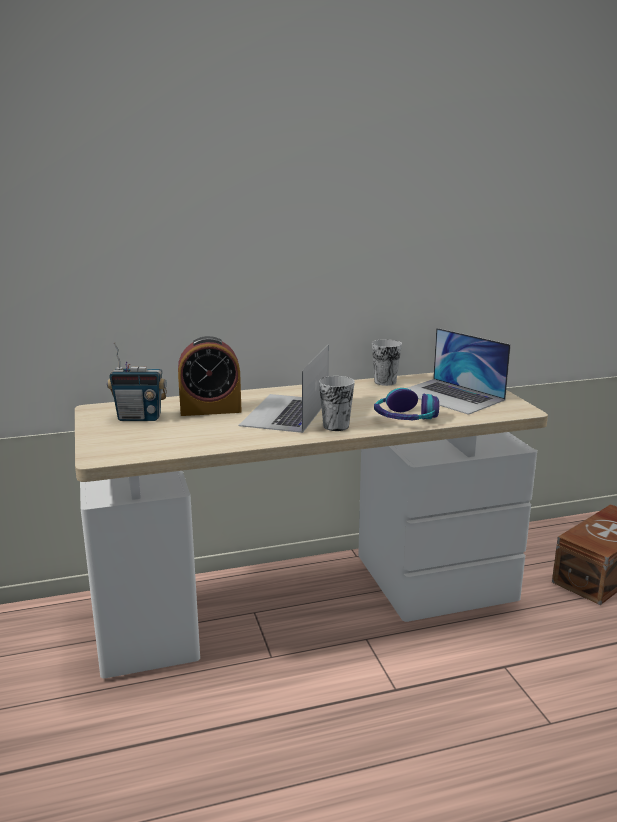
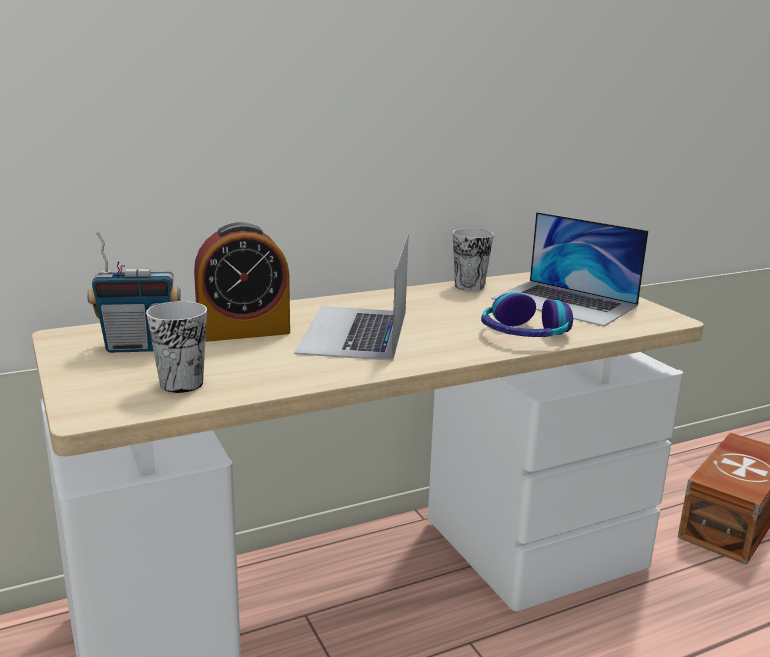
camera: 10 degrees left, 0 degrees up
cup [319,376,355,431] -> cup moved to [146,301,207,393]

